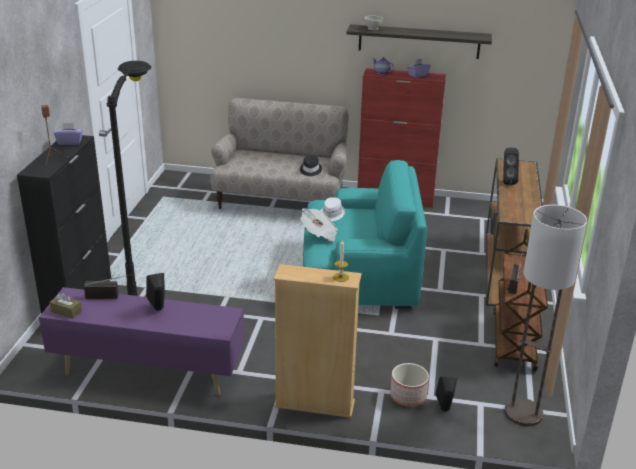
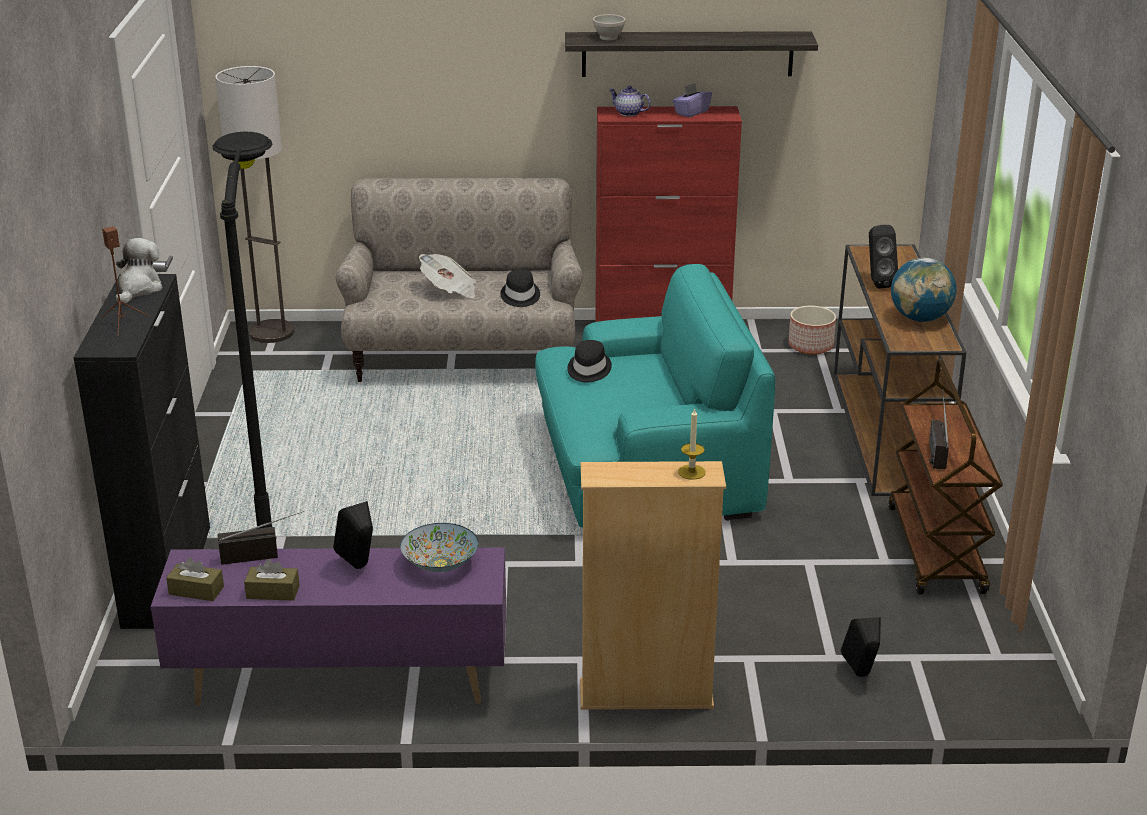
camera: 10 degrees left, 0 degrees up
purple tissue box [54,123,83,145] -> plush toy [116,238,163,304]
newspaper [301,208,338,242] -> newspaper moved to [419,254,477,298]
white hat [321,197,345,221] -> black hat [567,340,612,382]
planter [390,363,429,407] -> planter moved to [788,306,836,355]
floor lamp [505,205,587,426] -> floor lamp moved to [215,66,294,343]
none -> brown tissue box [244,559,300,601]
none -> bowl [400,523,479,573]
none -> globe [891,257,957,322]

